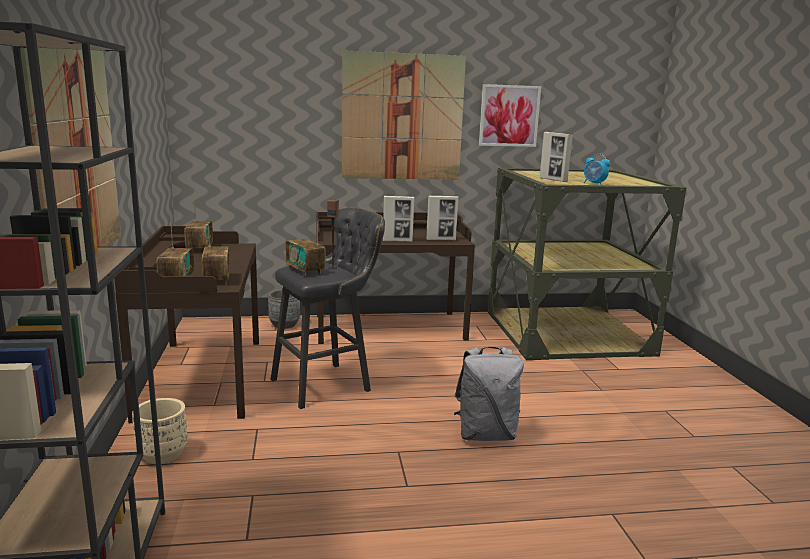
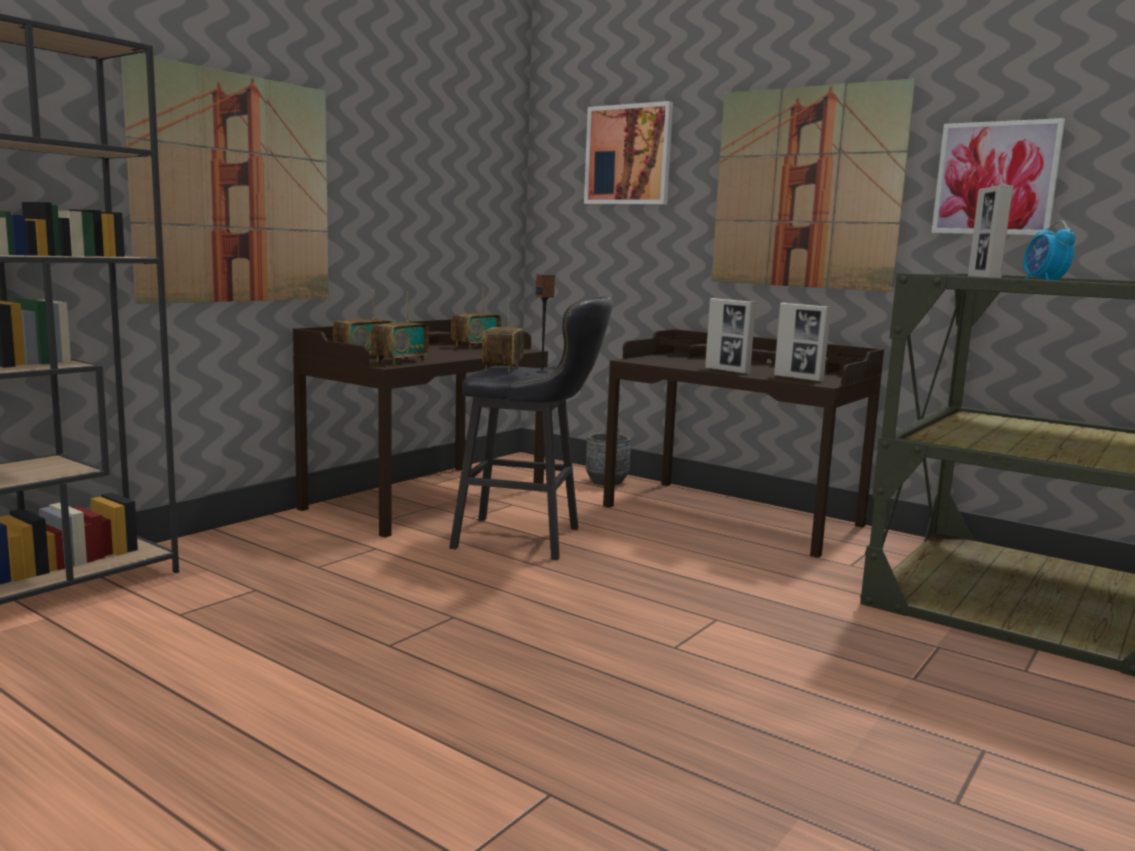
camera: 45 degrees right, 5 degrees down
beige planter [132,398,188,464] -> none
grey backpack [454,347,524,441] -> none
none -> picture [584,101,673,204]

